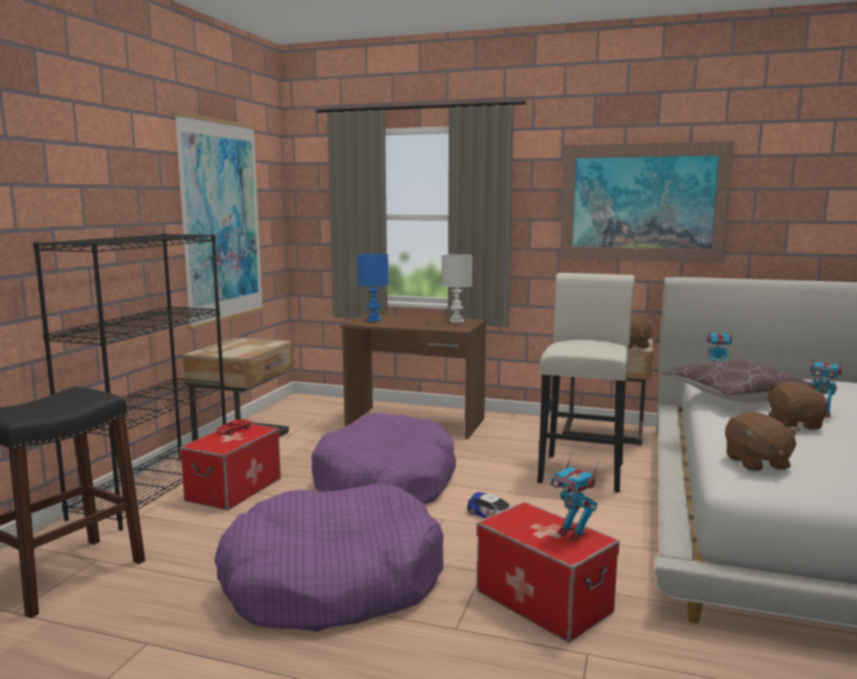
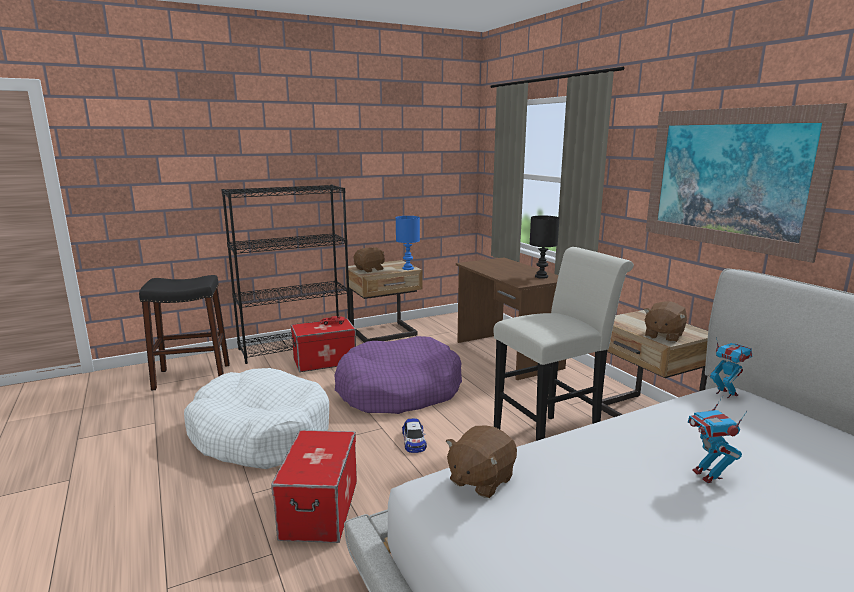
camera: 45 degrees right, 5 degrees up
picture [173,111,265,330] -> none
purple dog bed [214,484,444,632] -> white dog bed [184,368,329,469]
blue table lamp [358,254,388,322] -> blue table lamp moved to [396,216,420,270]
white table lamp [442,254,473,323] -> black table lamp [530,216,559,279]
toy robot [550,452,599,541] -> none
brown pillow [667,360,811,403] -> none
brown plush toy [766,381,827,430] -> brown plush toy moved to [354,247,385,272]

